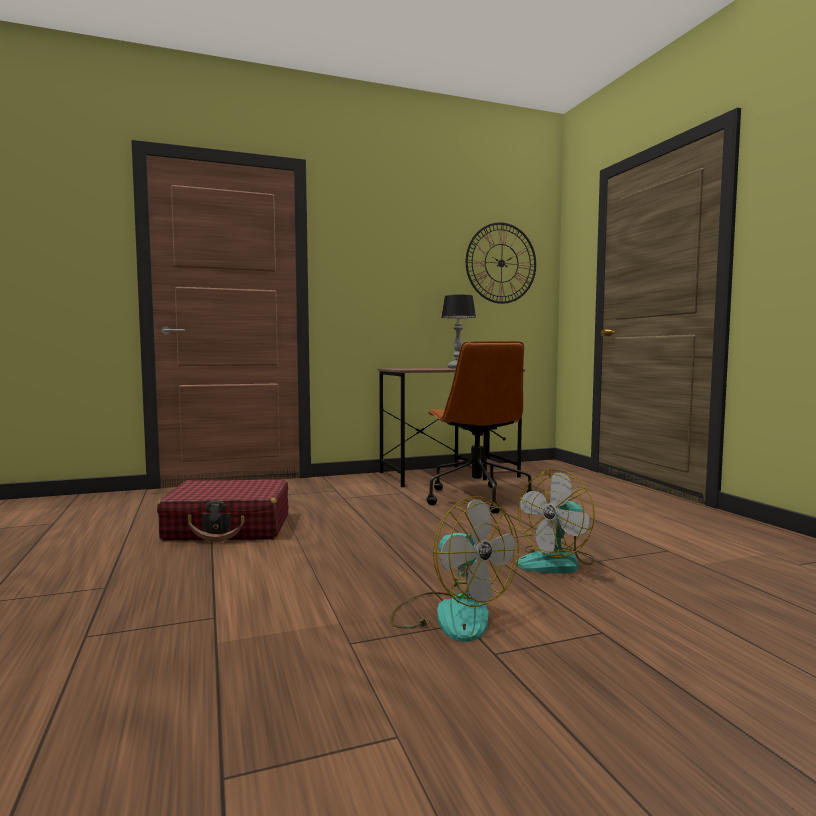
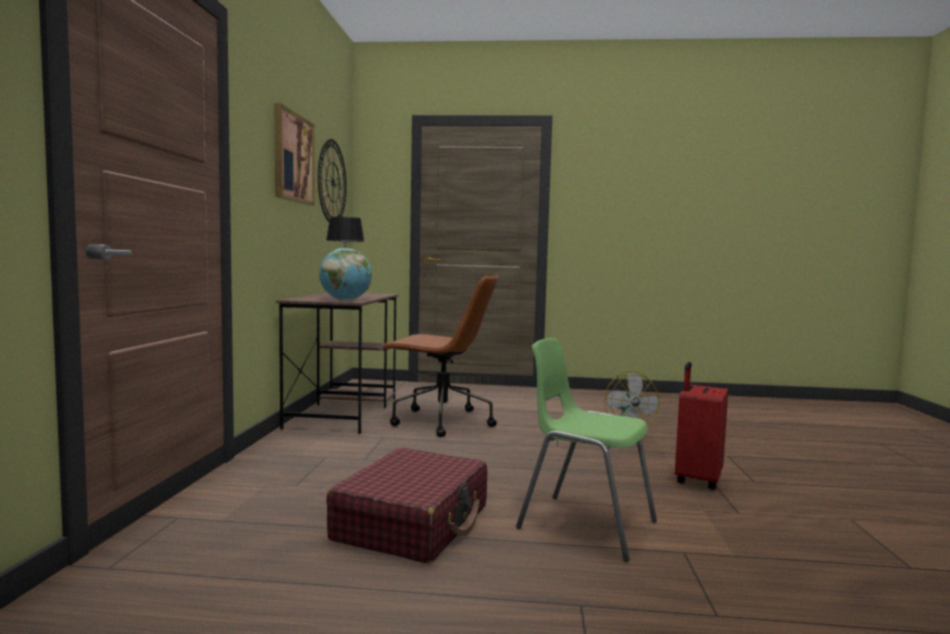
camera: 65 degrees left, 0 degrees up
fan [390,496,519,642] -> red suitcase [675,362,728,490]
none -> picture [274,103,315,206]
none -> globe [319,248,372,301]
none -> green chair [516,338,657,562]

